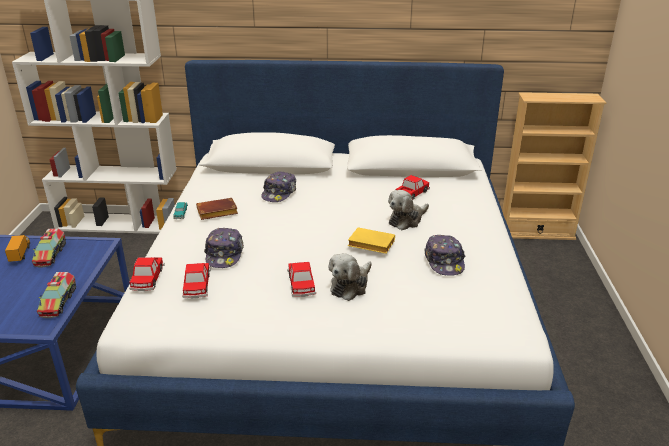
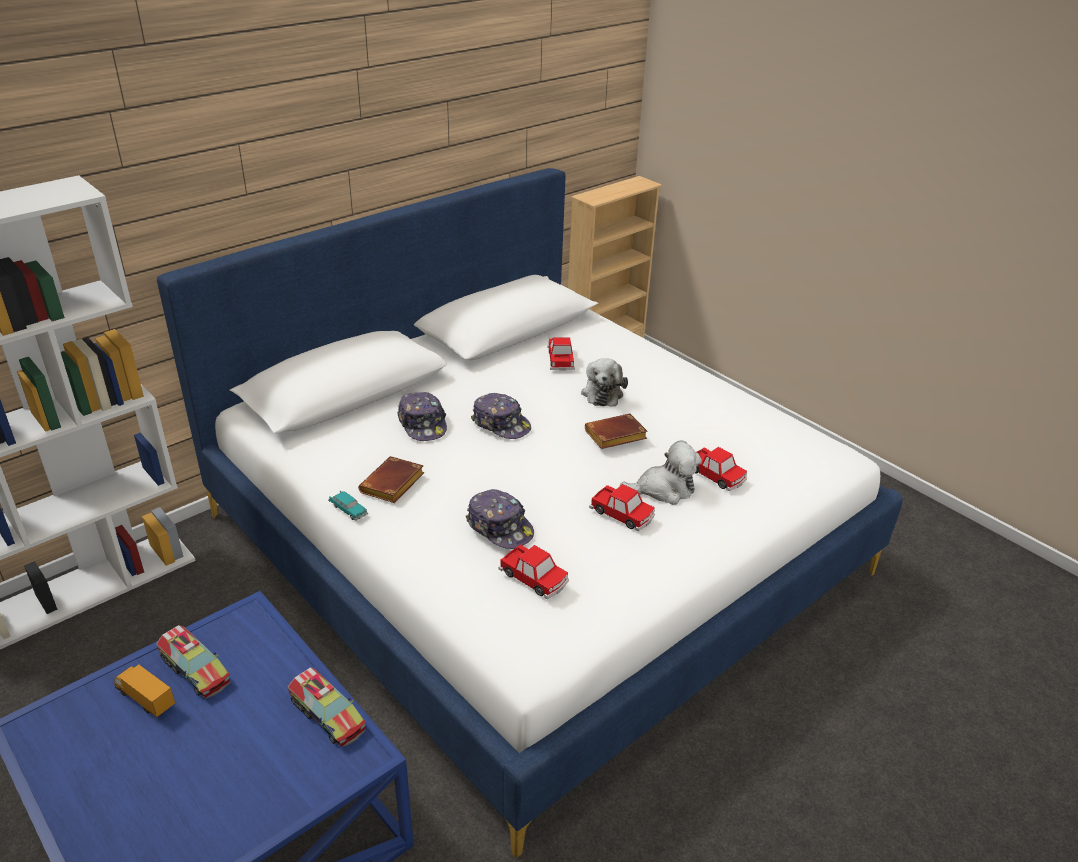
camera: 45 degrees left, 5 degrees up
toy car [129,257,165,291] -> toy car moved to [695,447,747,491]
plush toy [328,253,372,301] -> plush toy turned 90 degrees counterclockwise [620,441,702,505]
yellow book [348,227,395,254] -> brown book [585,413,648,449]
cap [425,235,465,276] -> cap moved to [471,393,531,439]

